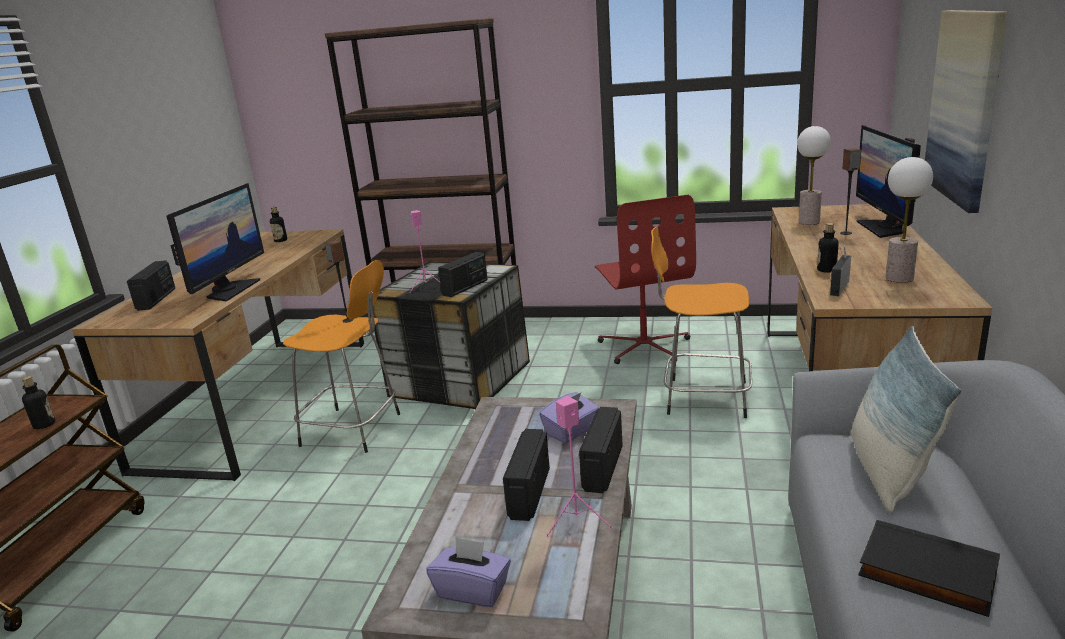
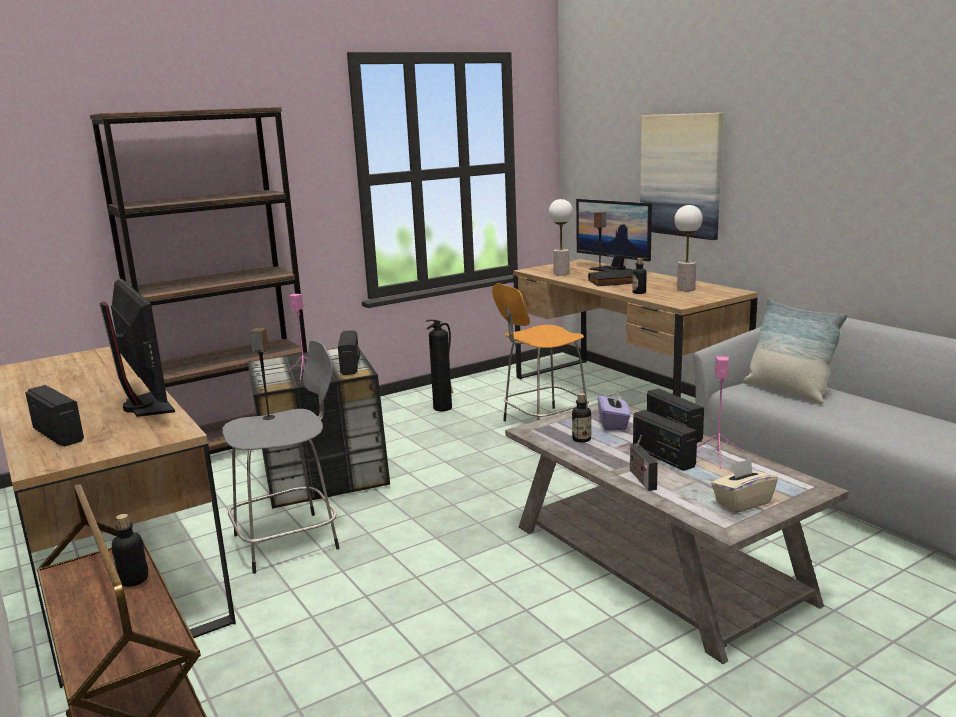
camera: 45 degrees left, 5 degrees down
bottle [270,207,287,242] -> bottle moved to [572,393,591,443]
orange stool [283,260,400,453] -> grey stool [222,340,339,574]
purple tissue box [426,537,511,607] -> beige tissue box [711,459,778,513]
red office chair [595,195,696,364] -> fire extinguisher [426,320,453,411]
radio [830,246,851,296] -> radio moved to [630,435,658,491]
black book [858,520,1000,617] -> black book moved to [588,269,634,286]

